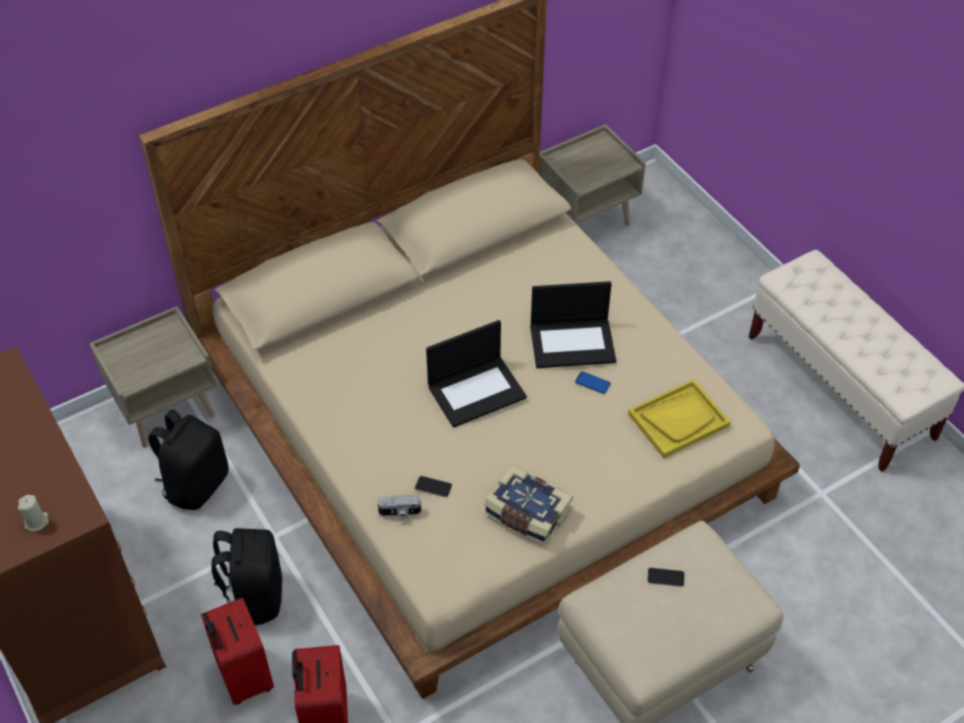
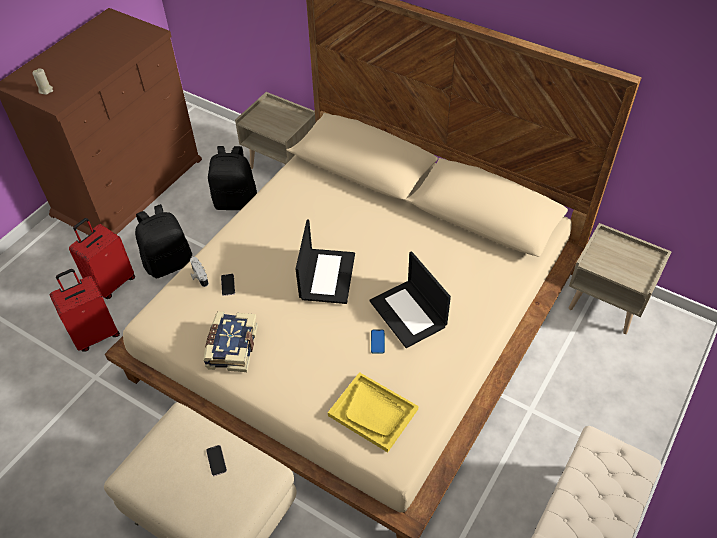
camera: 65 degrees right, 0 degrees up
laptop [426,320,527,428] -> laptop turned 120 degrees counterclockwise [296,220,355,304]

